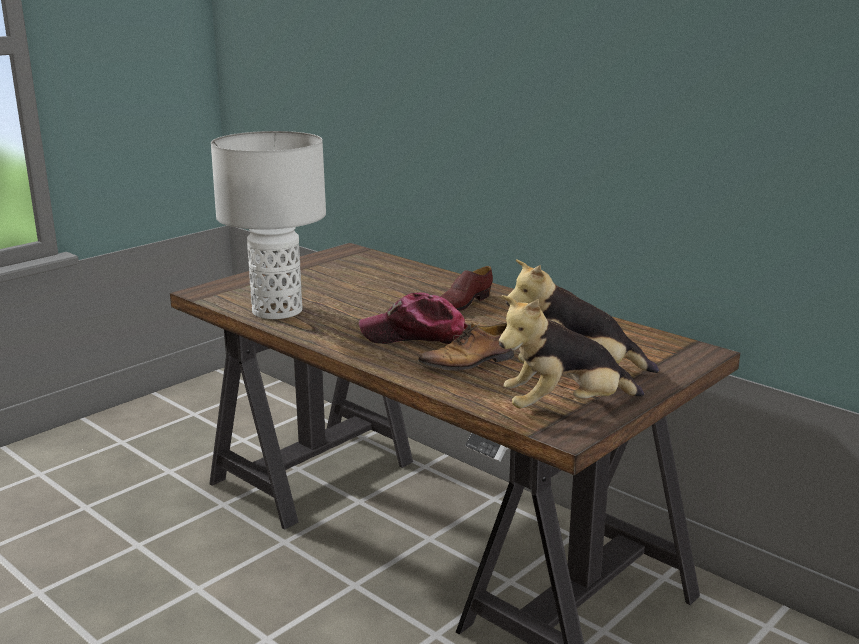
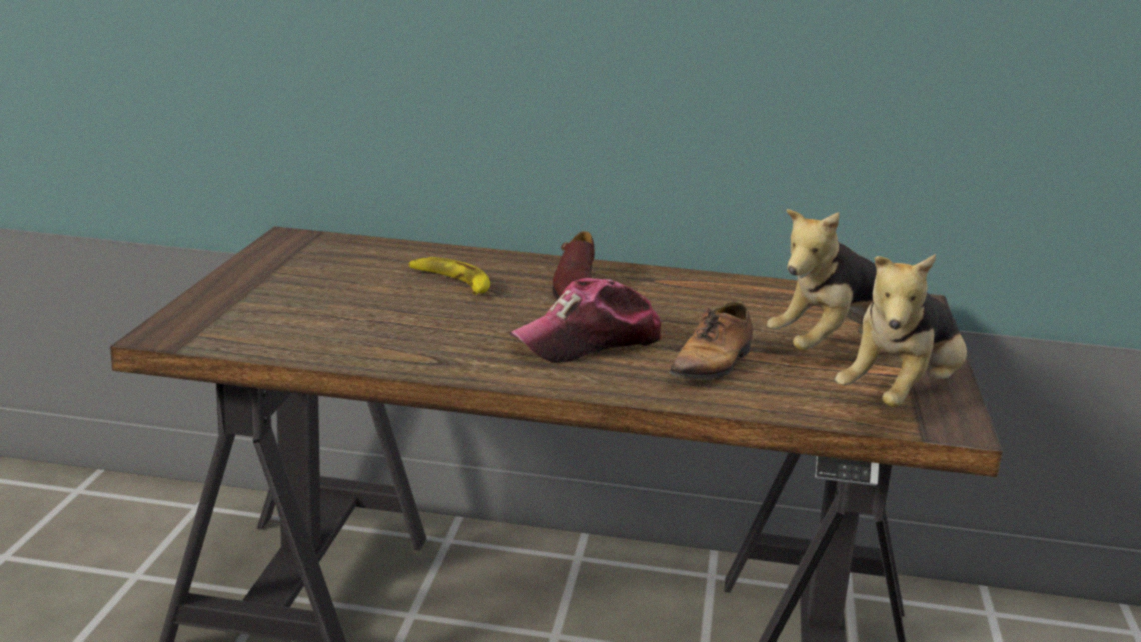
camera: 35 degrees left, 0 degrees up
white table lamp [211,131,326,319] -> none
none -> banana [409,257,490,295]

